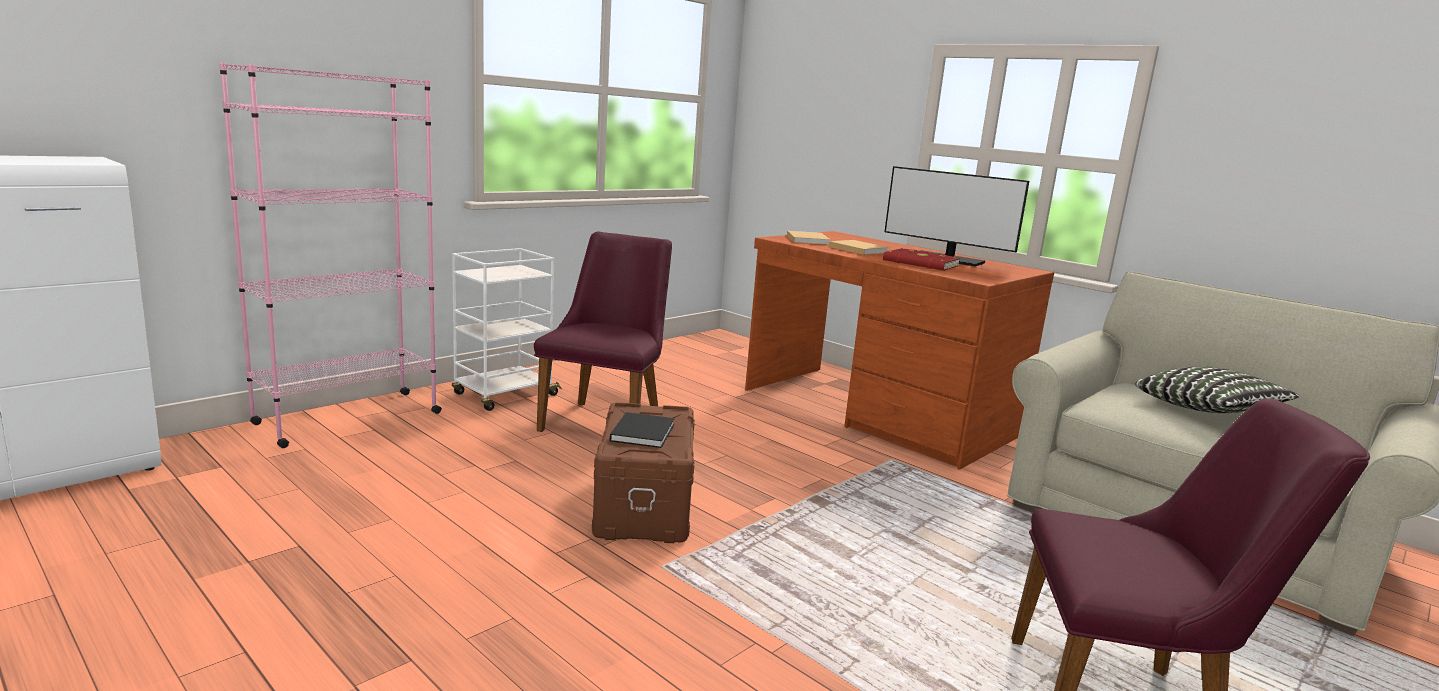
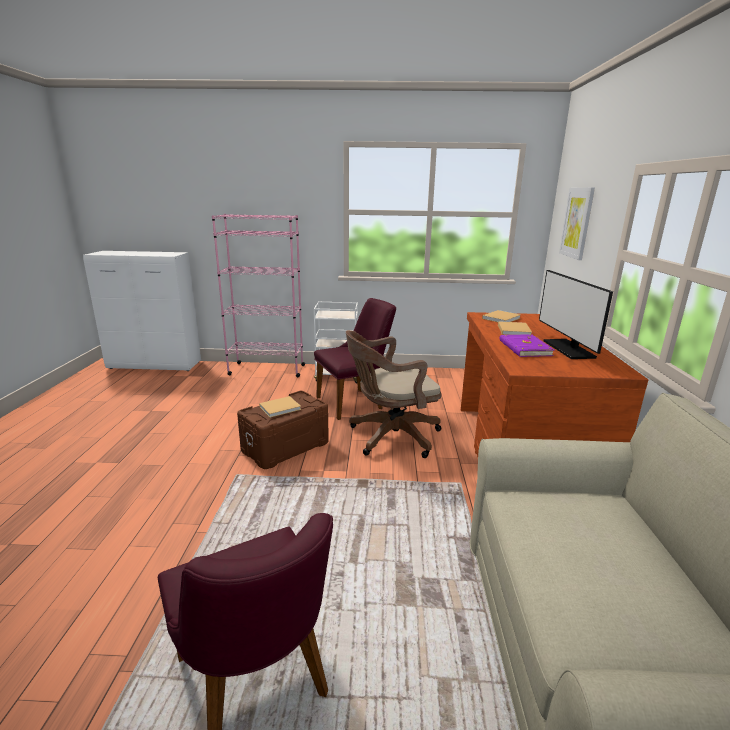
camera: 50 degrees right, 5 degrees up
black book [610,412,675,448] -> beige book [259,396,301,418]
red book [883,248,960,271] -> purple book [499,334,554,357]
pillow [1135,366,1300,413] -> none
none -> brown office chair [346,330,441,458]
none -> picture [559,187,595,260]

